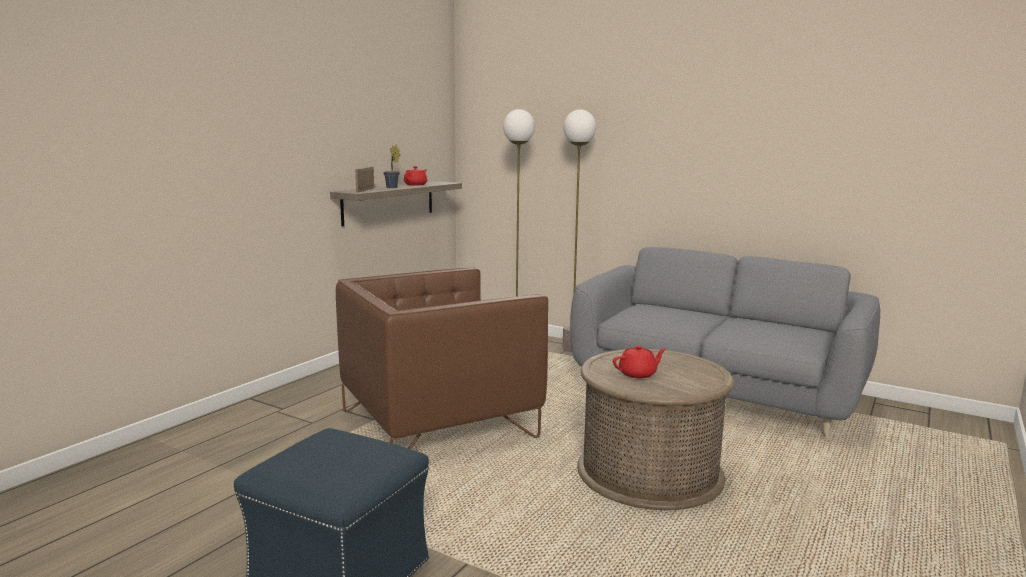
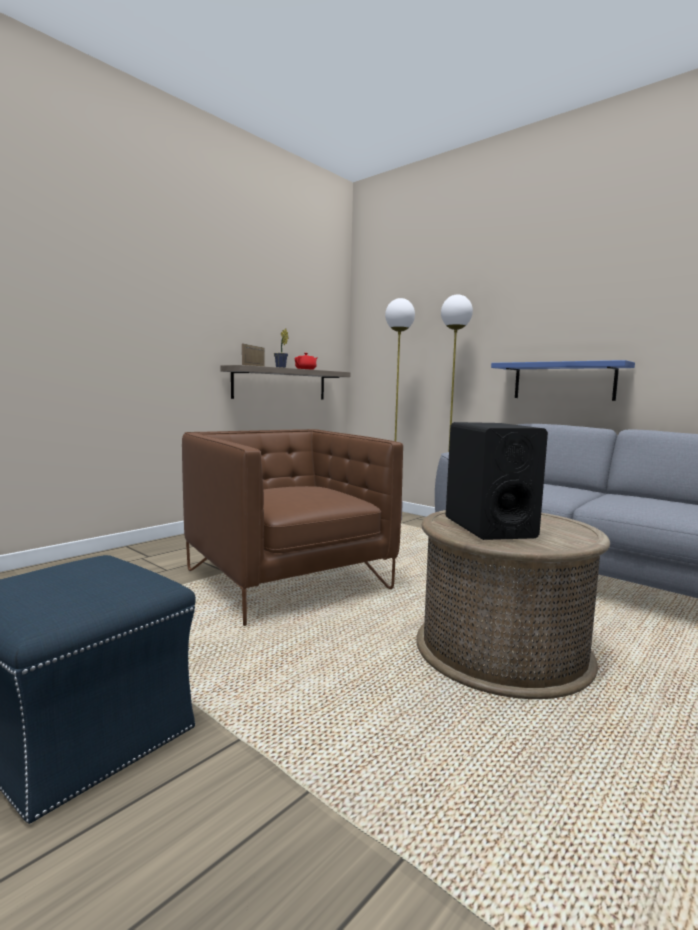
camera: 10 degrees right, 5 degrees down
brown armchair [336,268,548,449] -> brown armchair turned 75 degrees clockwise [182,429,403,626]
red teapot [613,345,666,378] -> black speaker [446,422,548,540]
none -> blue shelf [491,360,635,401]

